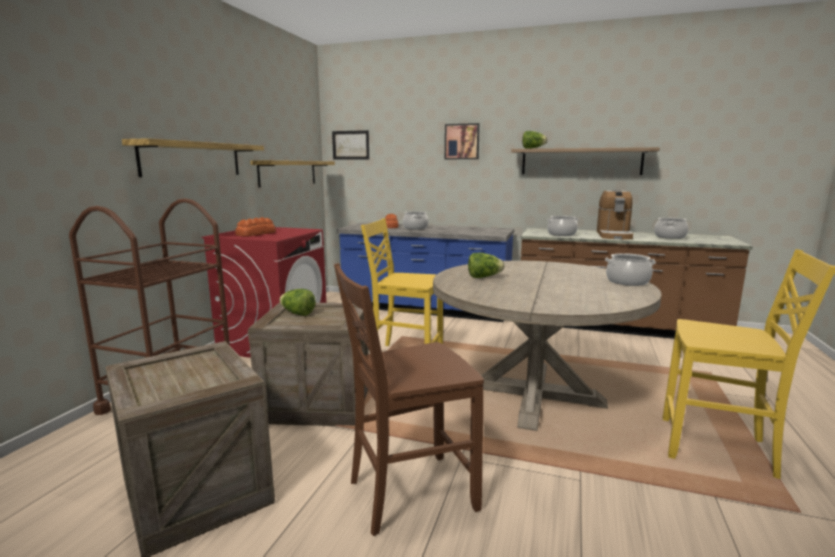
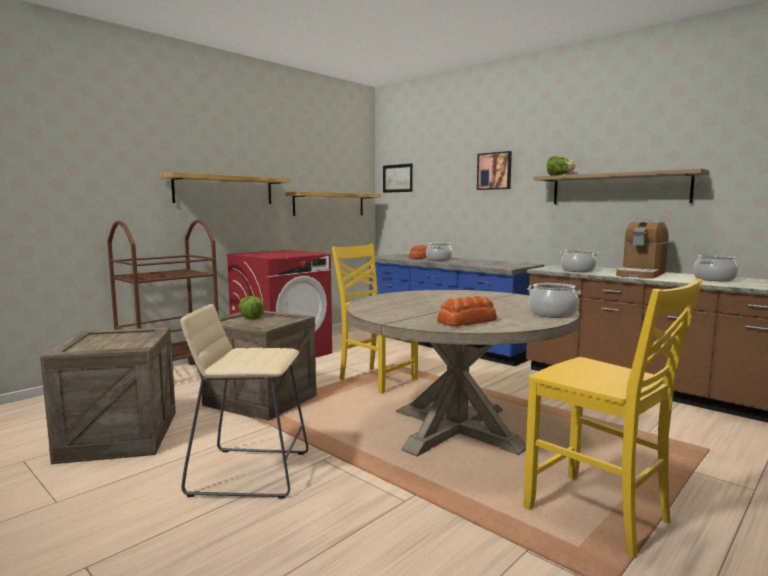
camera: 25 degrees right, 5 degrees down
bread [235,217,276,237] -> bread moved to [437,296,497,326]
brown chair [334,263,484,536] -> beige stool [181,304,308,499]
lettuce [468,253,504,278] -> none

